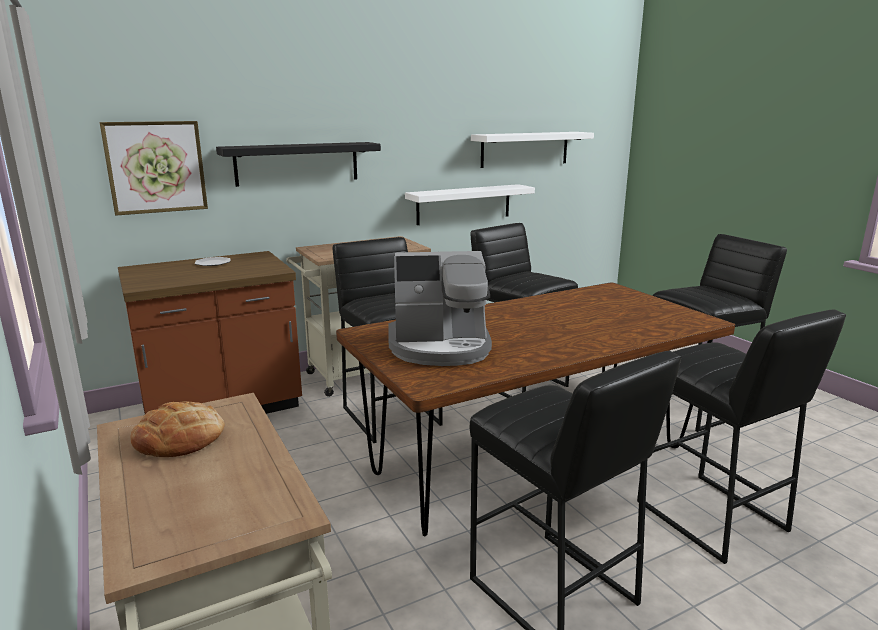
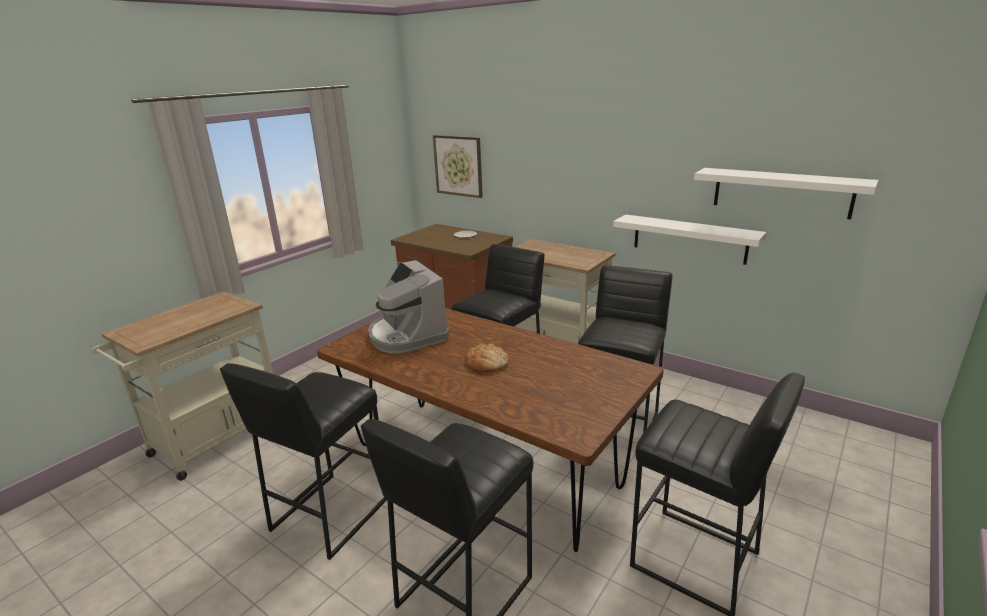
camera: 65 degrees right, 5 degrees up
bread [131,401,224,457] -> bread moved to [465,344,509,372]
black shelf [216,142,381,187] -> none

